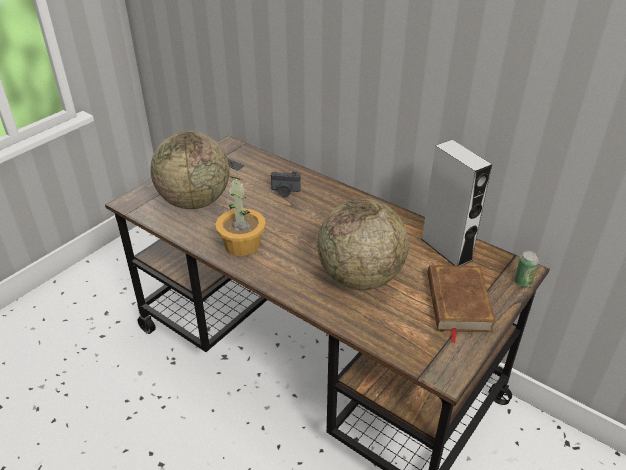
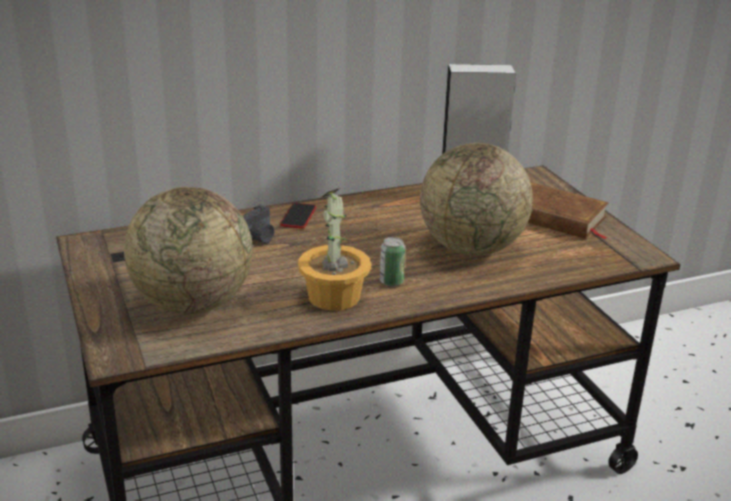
camera: 60 degrees left, 10 degrees down
can [514,251,539,287] -> can moved to [380,237,405,286]
none -> phone [280,203,316,229]

